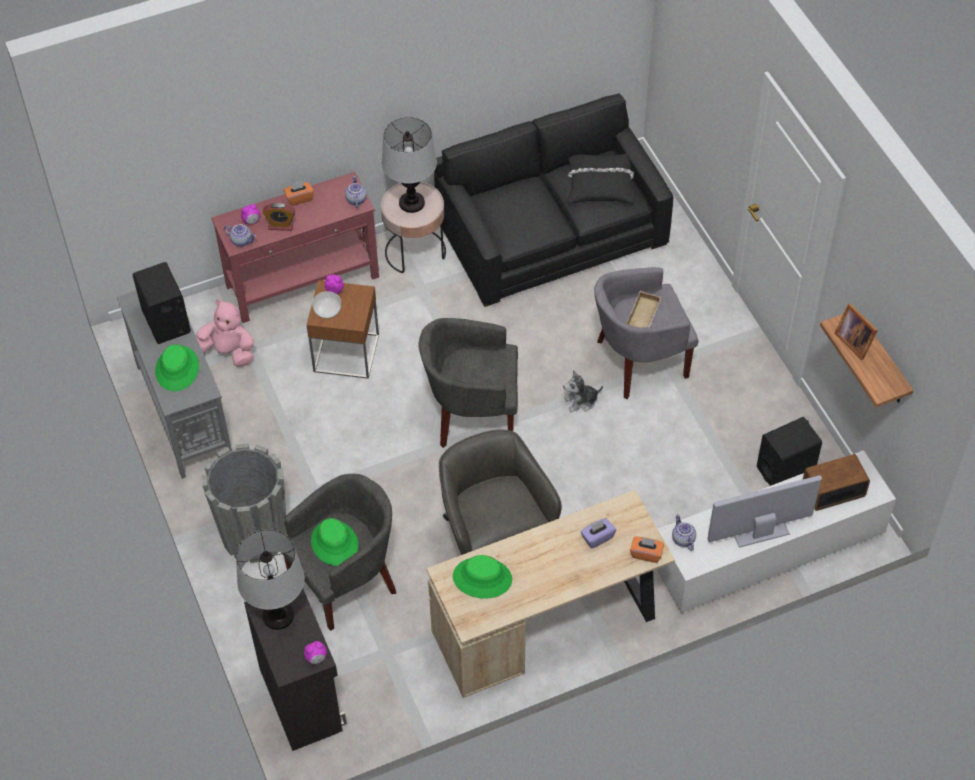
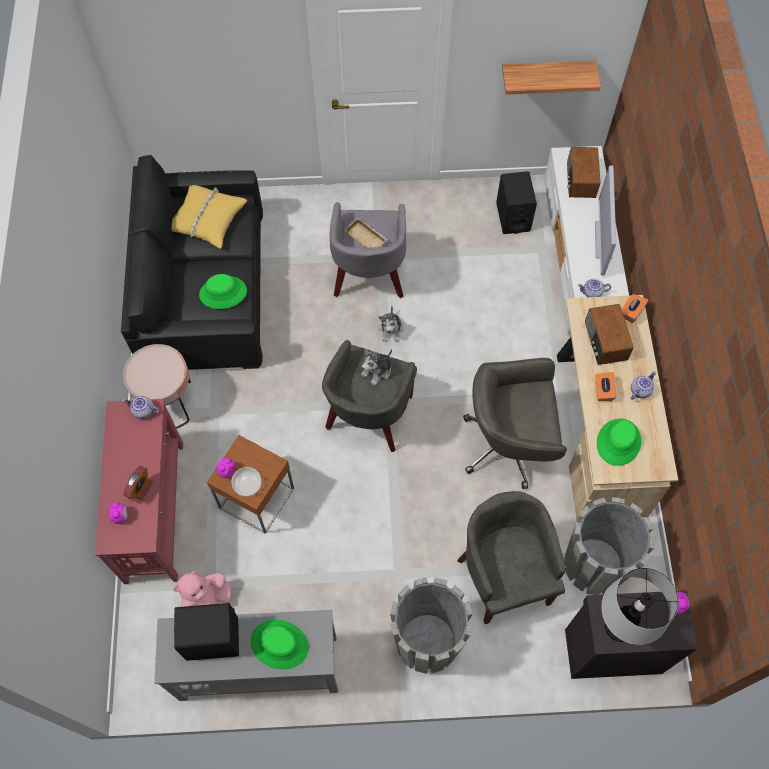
camera: 70 degrees left, 10 degrees up
teapot [224,224,256,247] -> teapot moved to [631,371,656,400]
orange tissue box [284,181,314,206] -> orange tissue box moved to [595,372,616,401]
green hat [311,518,358,566] -> green hat moved to [199,274,247,309]
table lamp [382,117,437,213] -> none
black pillow [567,154,635,204] -> yellow pillow [172,185,247,249]
purple tissue box [580,518,616,549] -> radio [585,304,634,365]
picture frame [834,303,878,360] -> none
none -> plush toy [361,349,392,386]
none -> grey planter [564,497,655,595]

